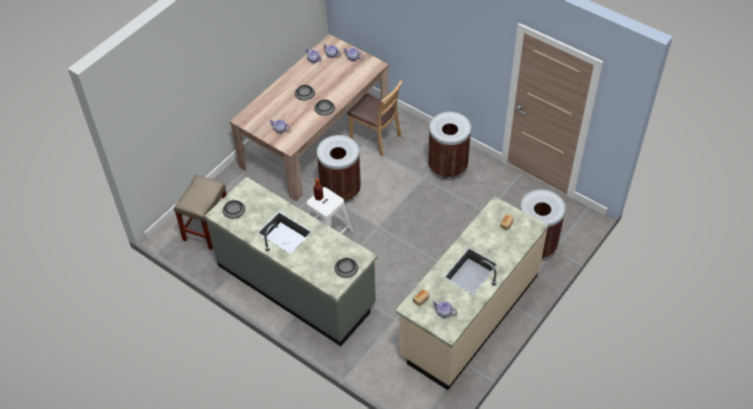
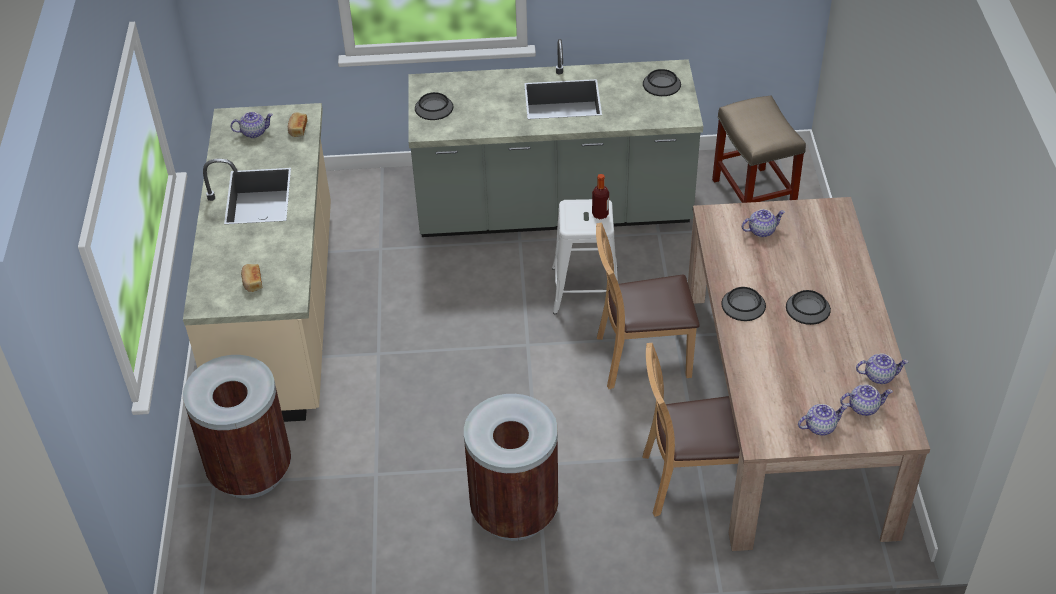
camera: 140 degrees right, 5 degrees down
brown trash can [317,135,361,203] -> brown chair [596,223,700,389]

